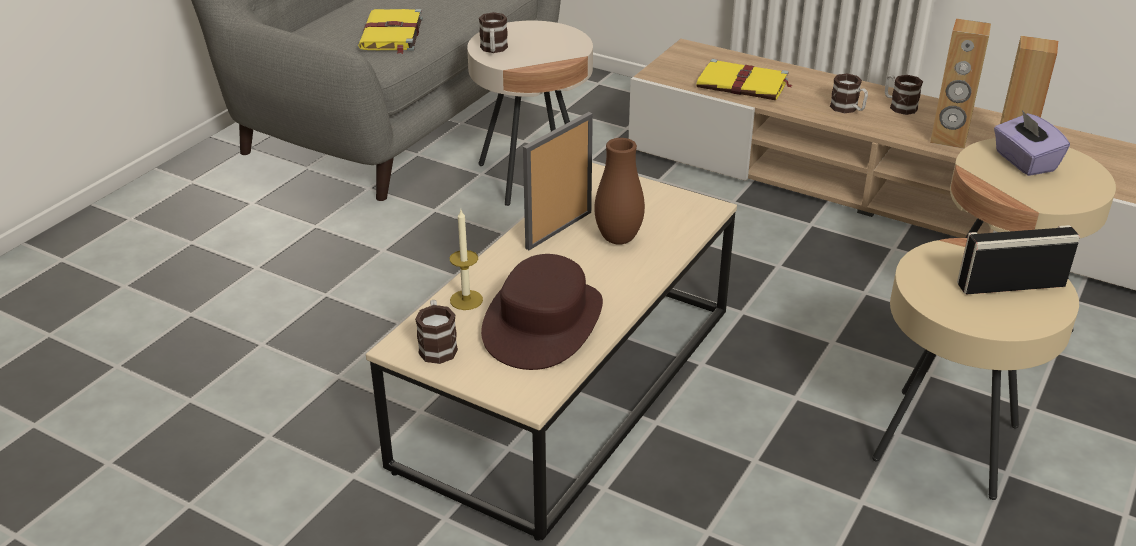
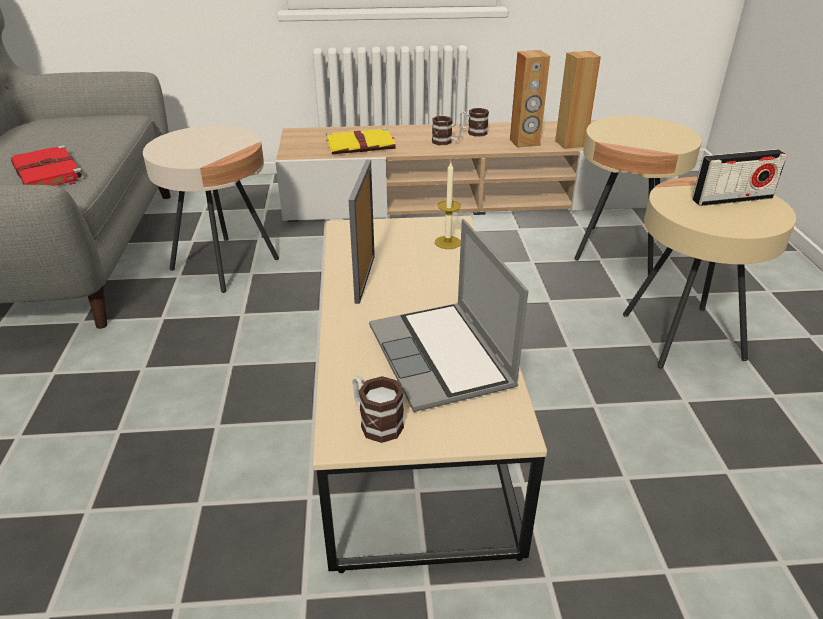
camera: 35 degrees left, 0 degrees up
yellow book [358,9,423,54] -> red book [11,145,85,186]
candle [450,210,483,310] -> candle moved to [435,162,461,249]
mug [479,12,508,53] -> none
brown hat [481,254,603,370] -> laptop [369,219,528,412]
brown vase [594,138,645,245] -> none
radio [957,225,1080,294] -> radio turned 150 degrees counterclockwise [692,149,787,206]
purple tissue box [994,110,1070,176] -> none

